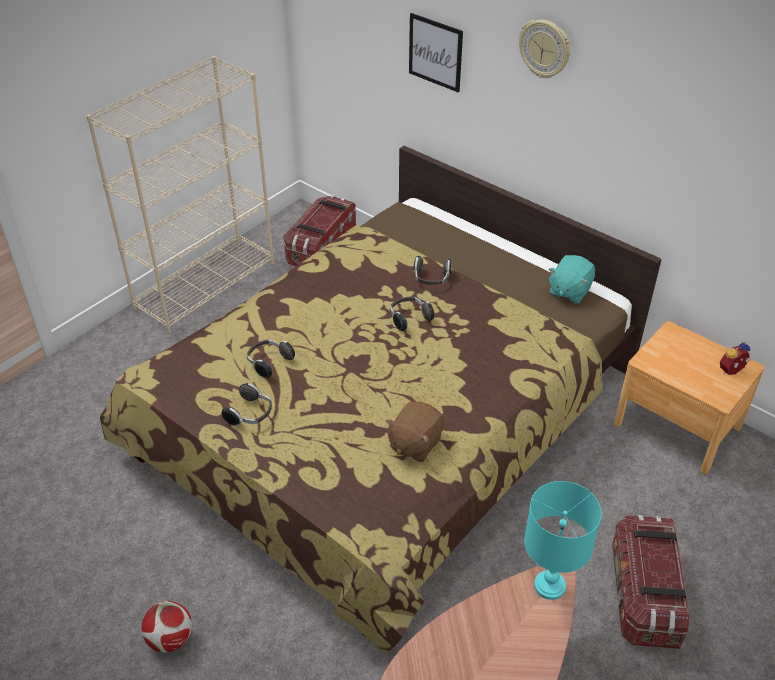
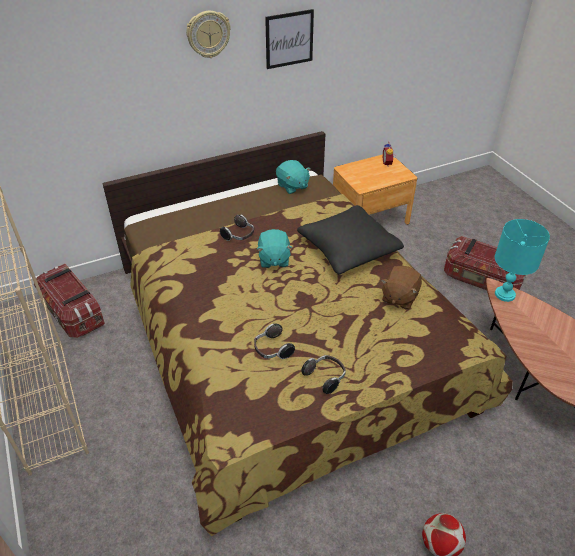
camera: 65 degrees left, 0 degrees up
brown plush toy [386,401,444,462] -> brown plush toy turned 60 degrees clockwise [381,266,422,309]
headphones [390,297,434,331] -> turquoise plush toy [257,229,292,268]
picture [409,13,463,92] -> picture moved to [265,9,314,69]
none -> black pillow [297,205,404,274]

